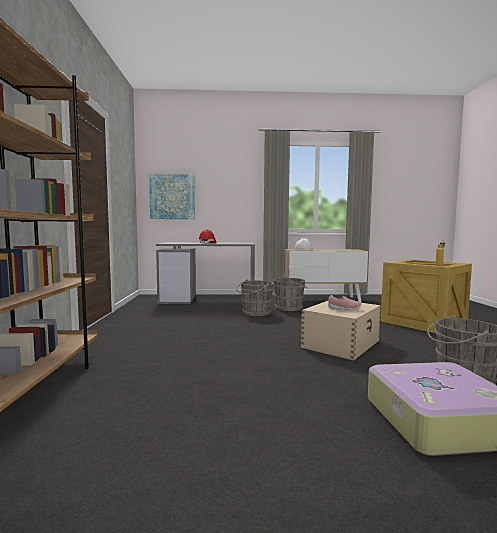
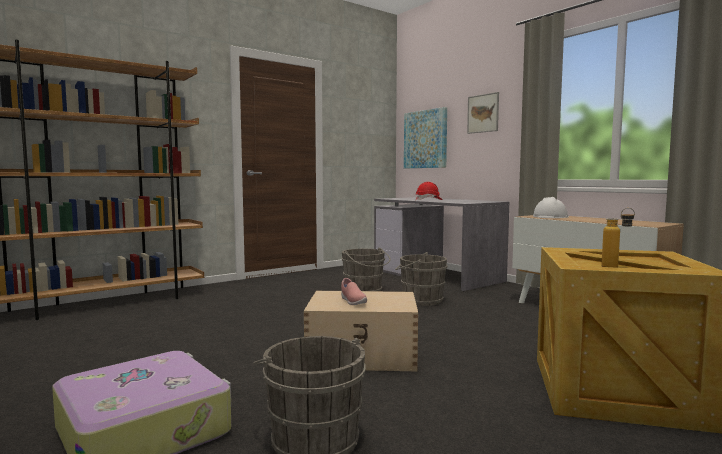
camera: 55 degrees right, 0 degrees up
grey bucket [274,276,308,311] -> grey bucket moved to [342,247,391,291]
none -> picture [467,92,499,134]

